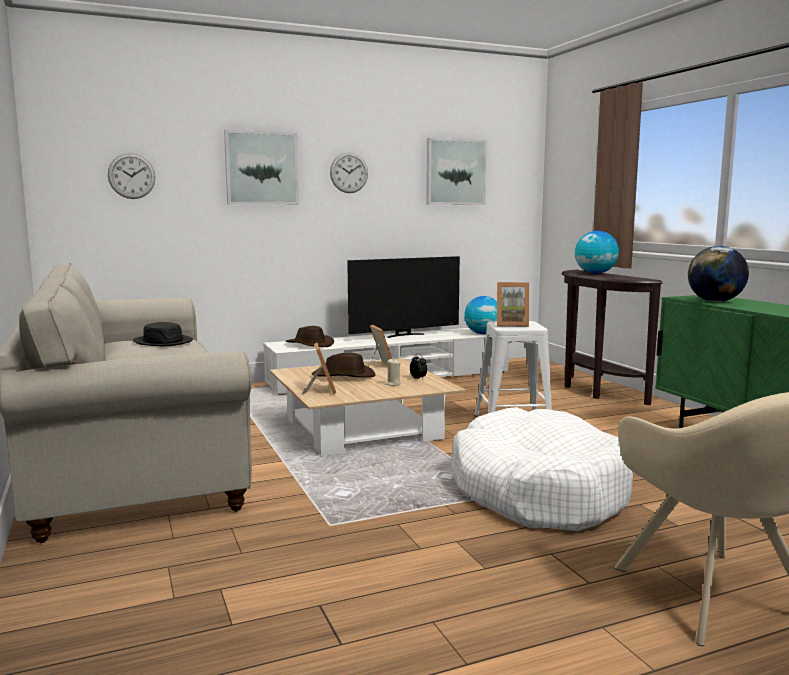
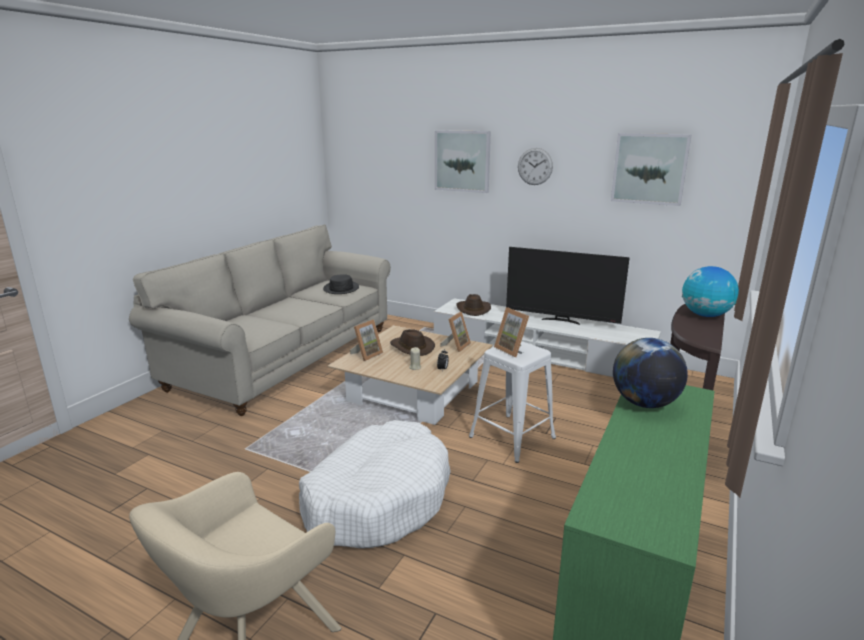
camera: 50 degrees right, 10 degrees up
wall clock [108,153,155,199] -> none
globe [464,296,497,334] -> none

